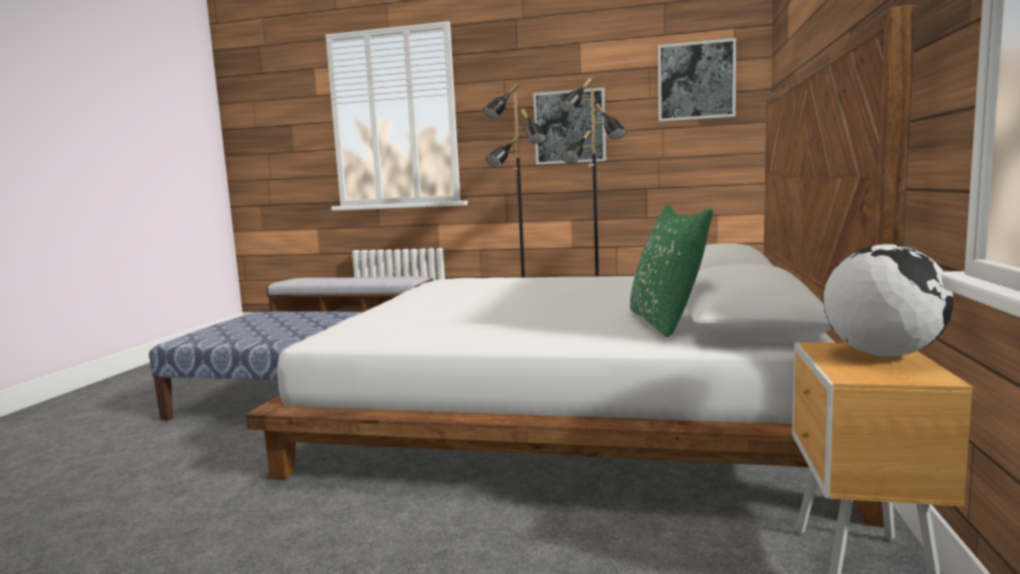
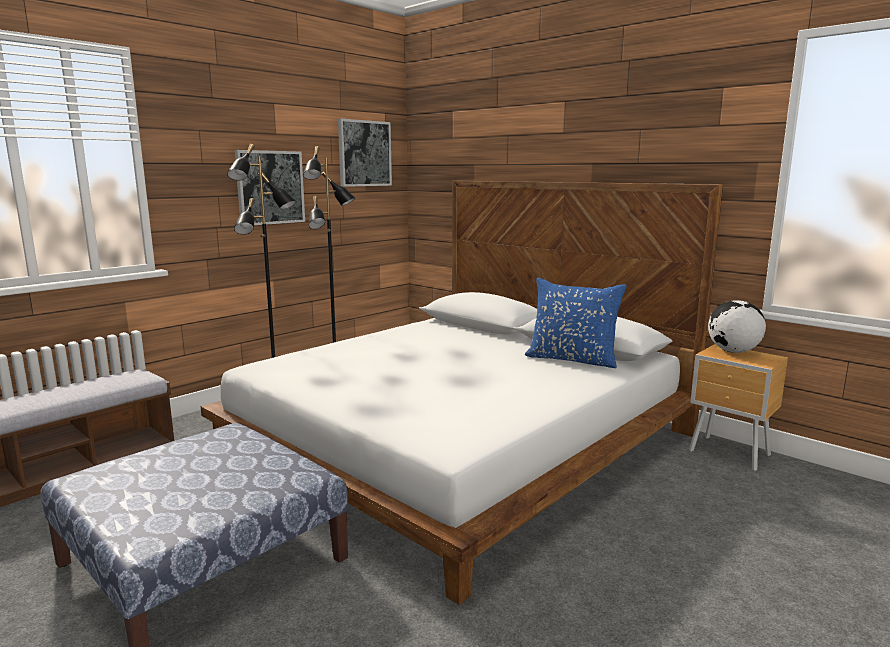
camera: 60 degrees left, 5 degrees up
green pillow [630,205,713,337] -> blue pillow [525,277,627,368]

